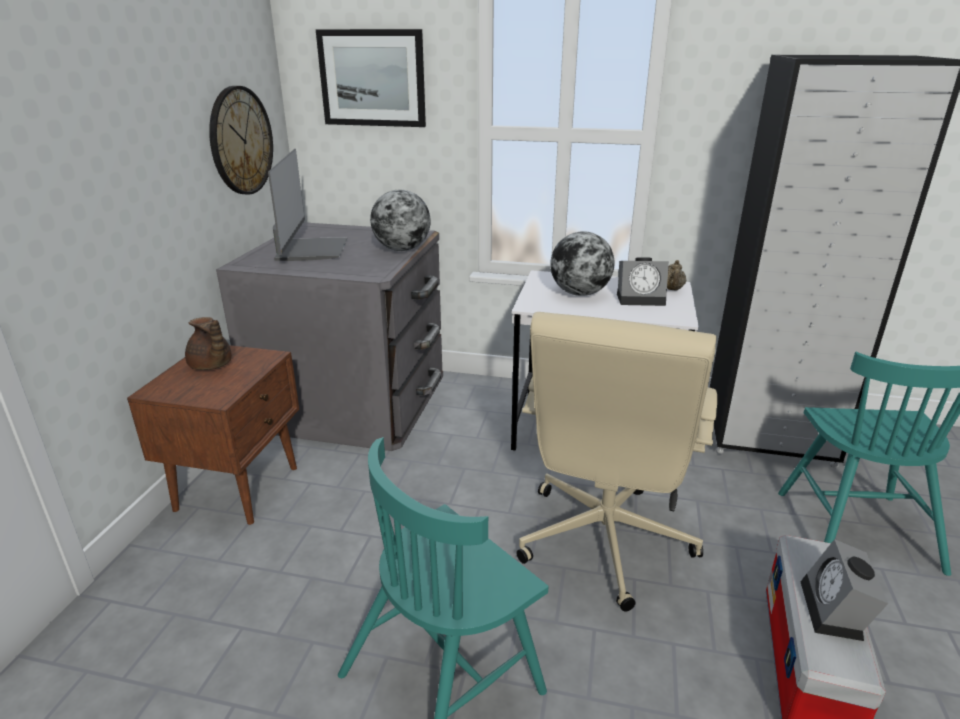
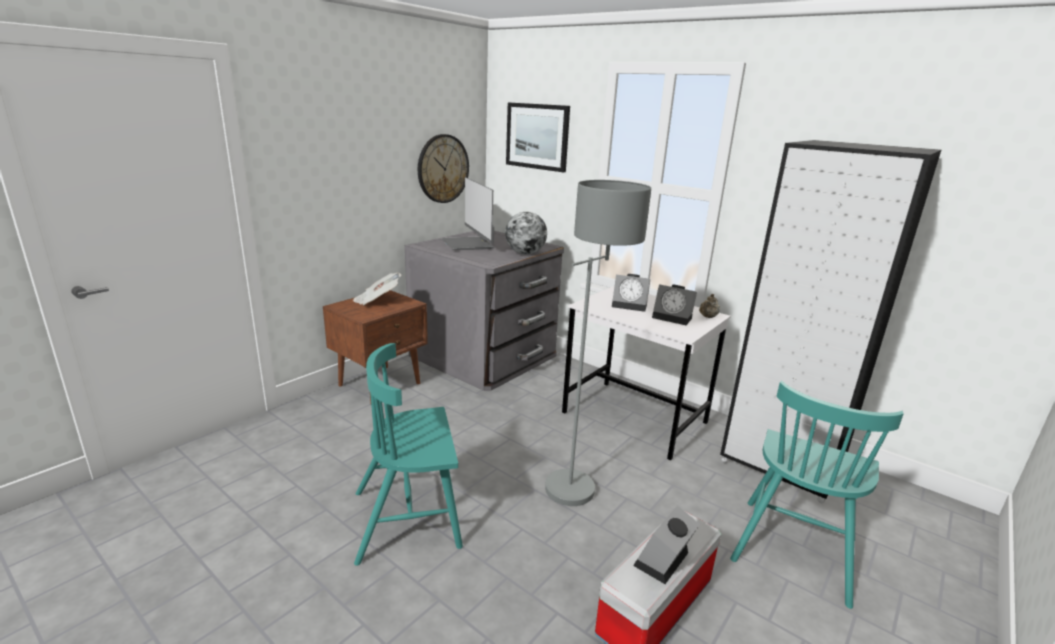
camera: 25 degrees right, 5 degrees down
brown teapot [185,317,232,370] -> newspaper [353,273,402,305]
monitor [268,149,347,261] -> monitor turned 135 degrees clockwise [441,177,494,250]
beige office chair [517,312,717,612] -> grey floor lamp [545,180,651,506]
globe [550,231,615,296] -> alarm clock [612,274,650,312]

